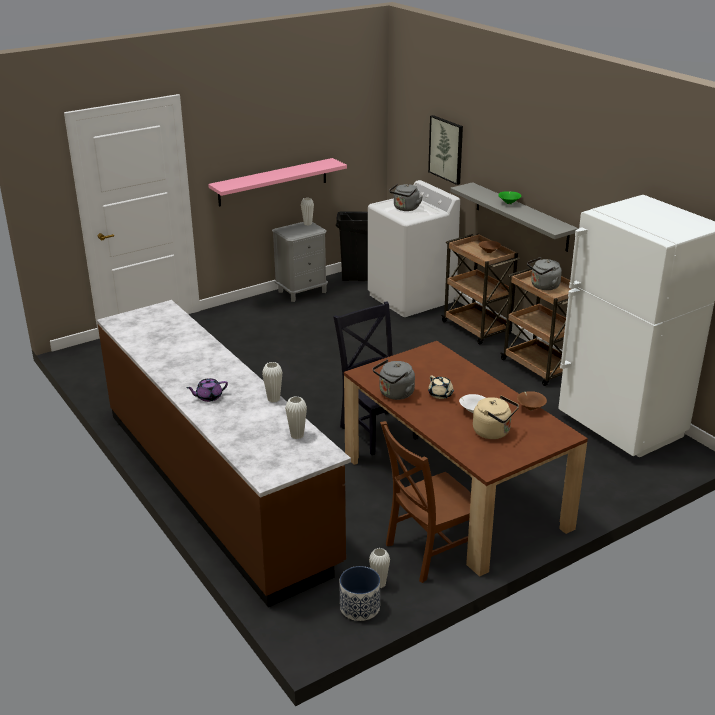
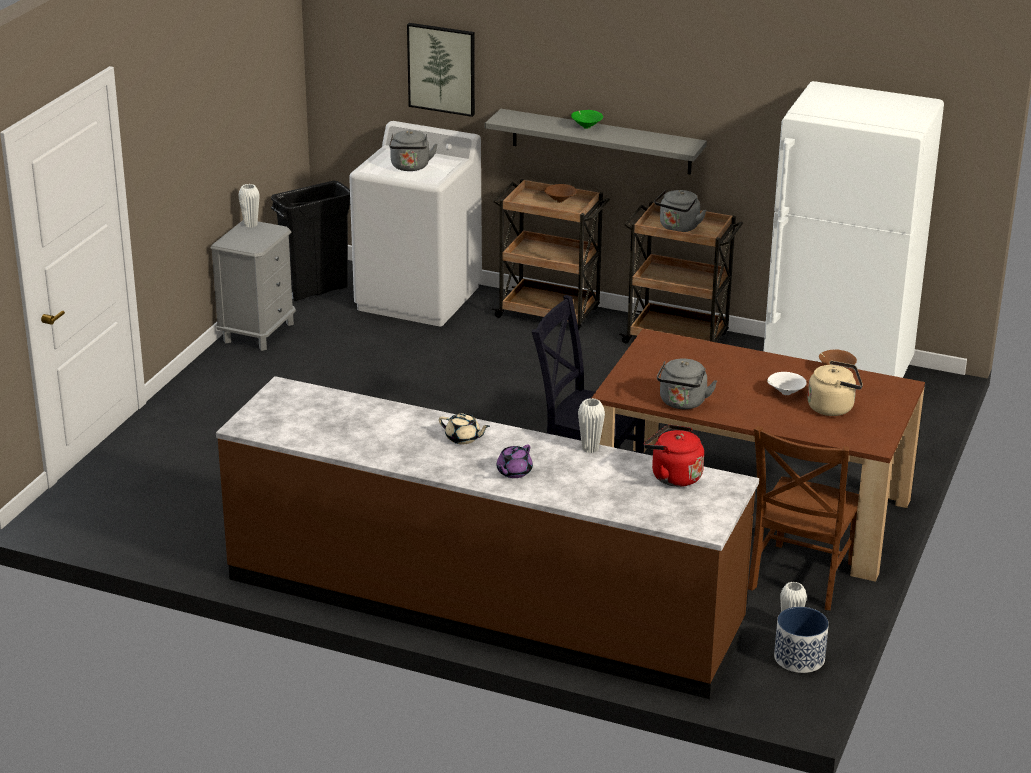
camera: 35 degrees left, 0 degrees up
pink shelf [208,158,347,206] -> none
white vase [285,396,307,439] -> red kettle [644,425,704,487]
beige teapot [428,375,454,399] -> beige teapot moved to [439,413,490,444]

